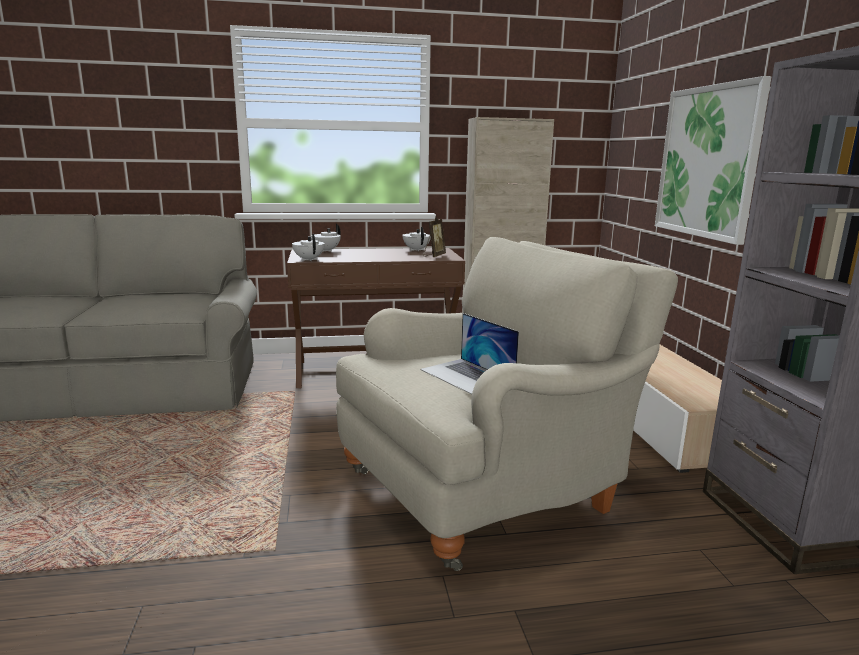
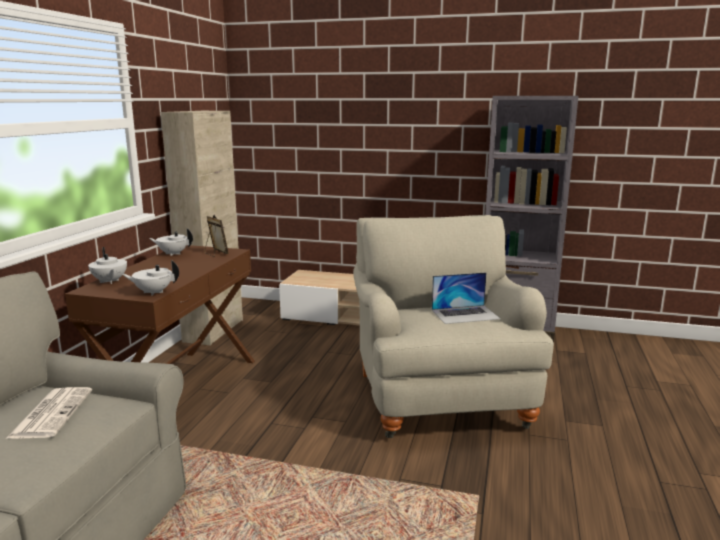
camera: 65 degrees left, 0 degrees up
picture [655,76,772,245] -> none
none -> newspaper [6,387,92,439]

